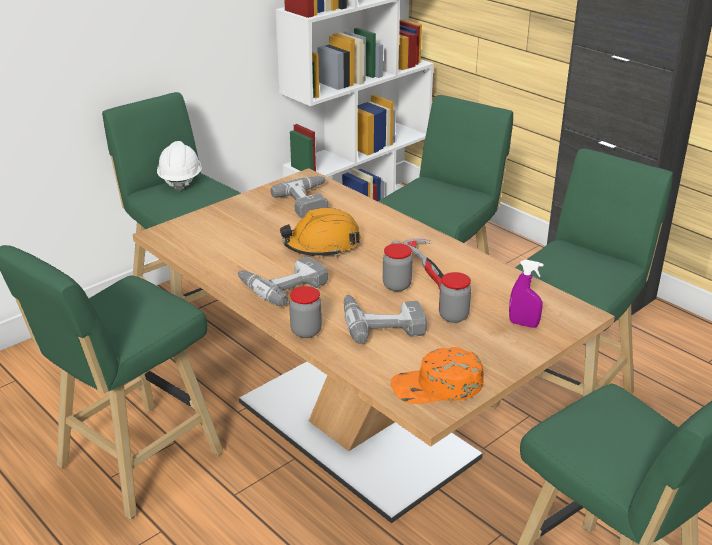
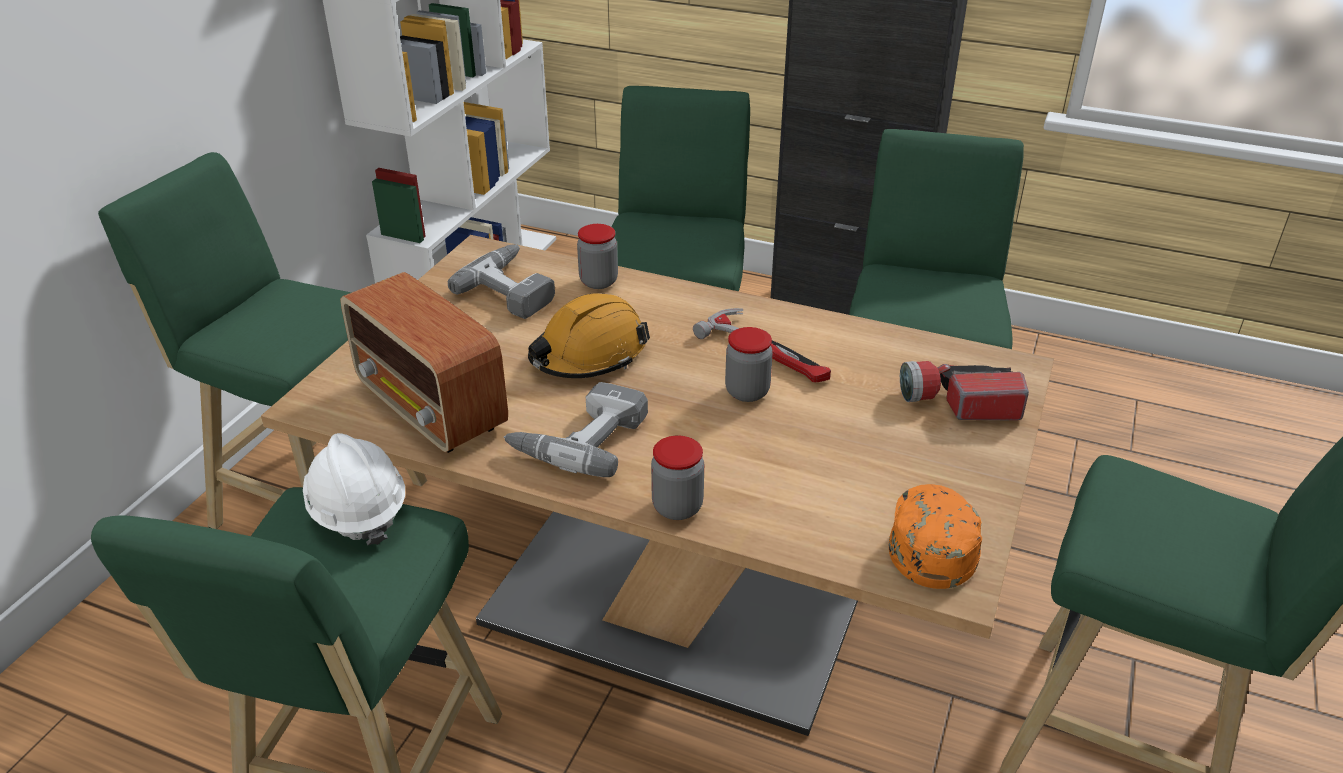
camera: 25 degrees left, 5 degrees up
white hard hat [157,141,202,191] -> white hard hat moved to [303,433,405,545]
power drill [344,295,427,344] -> none
orange cap [391,347,484,404] -> orange cap turned 135 degrees clockwise [889,484,982,589]
jar [439,272,471,323] -> jar moved to [577,224,618,289]
purple spray bottle [509,260,544,328] -> flashlight [900,361,1029,421]
none -> radio [340,272,508,453]

